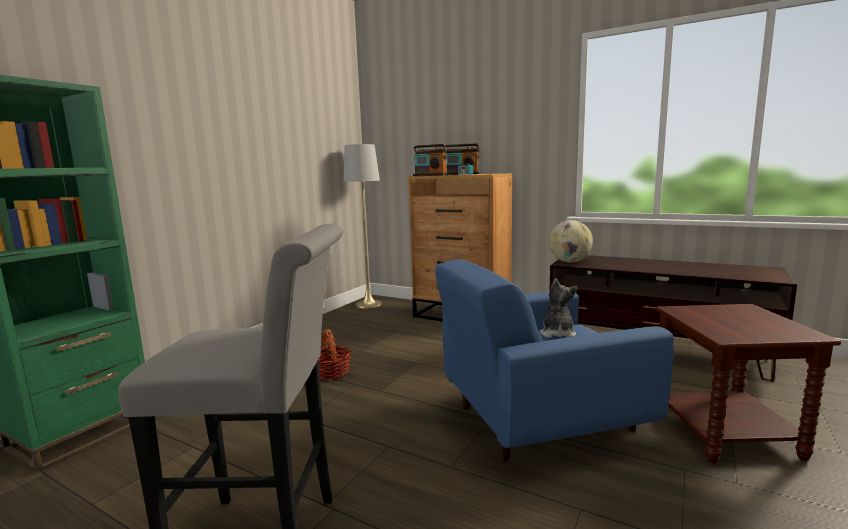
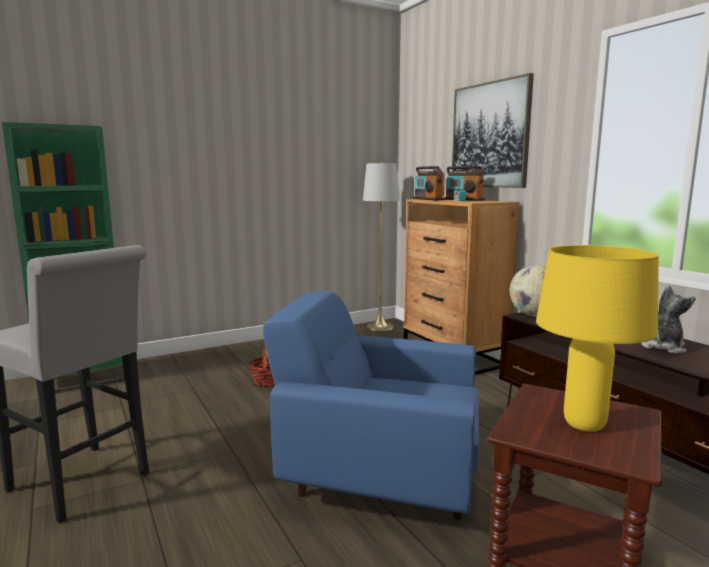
camera: 30 degrees right, 0 degrees up
plush toy [540,278,578,338] -> plush toy moved to [641,285,696,354]
none -> picture [452,73,534,188]
none -> yellow table lamp [536,245,659,432]

